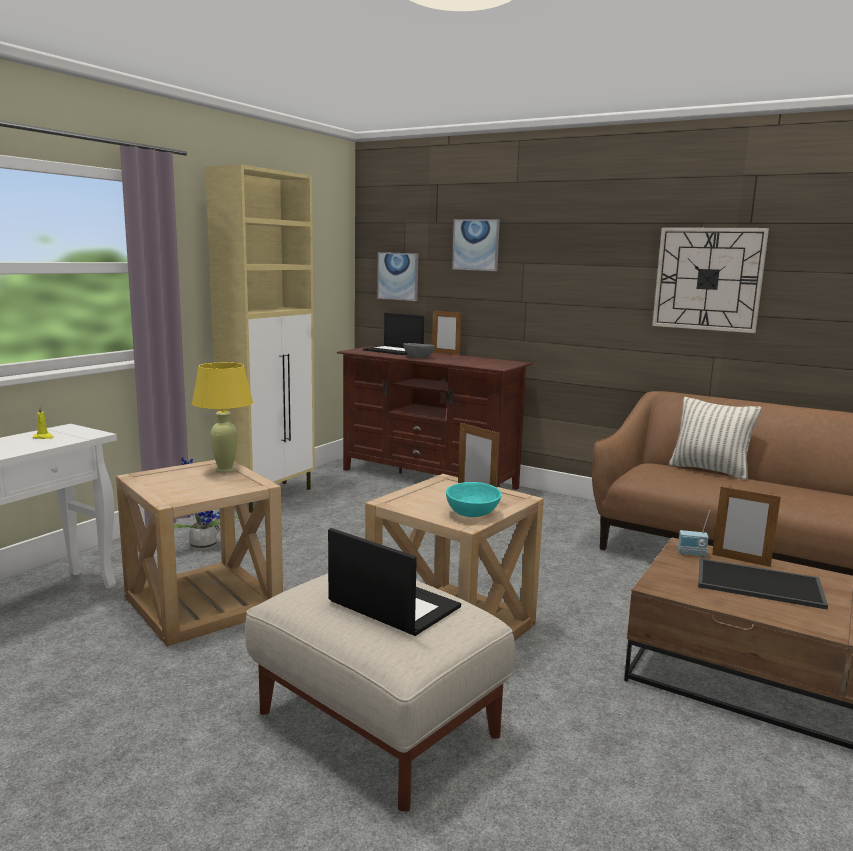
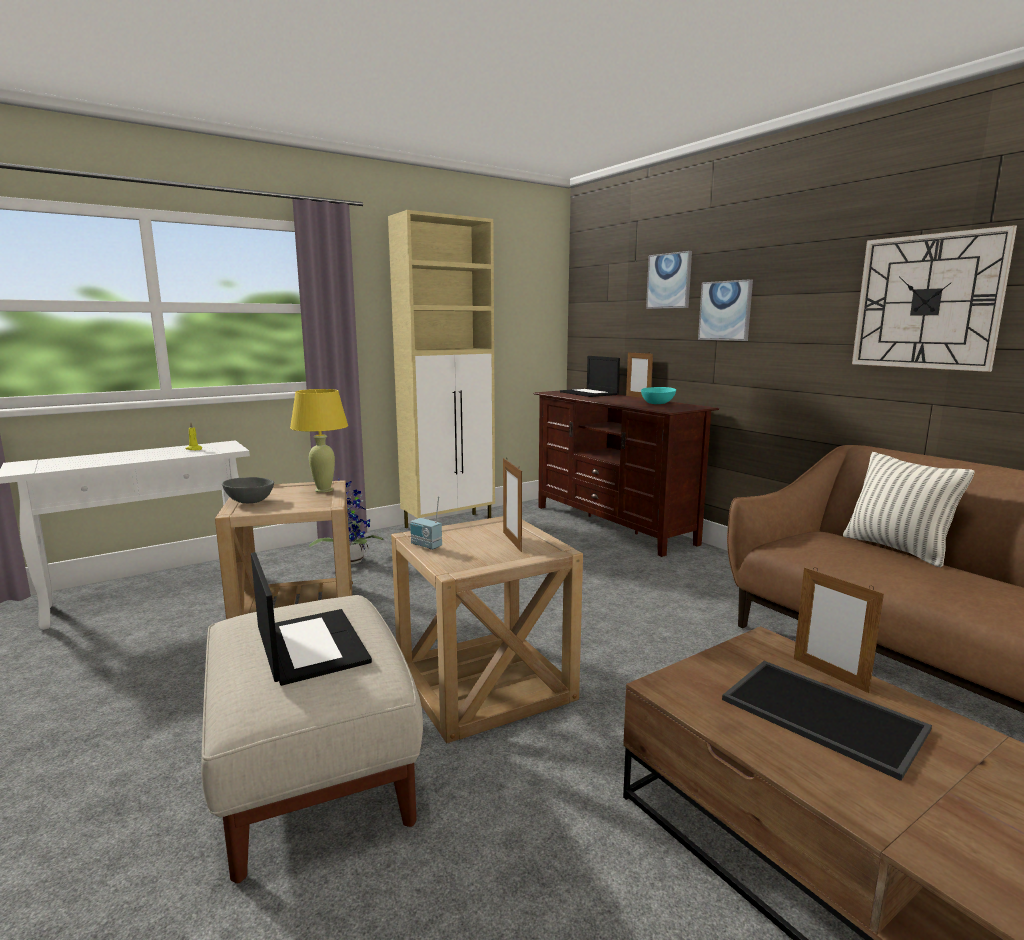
camera: 25 degrees right, 0 degrees up
picture [377,252,418,301] -> picture moved to [698,279,753,341]
grey bowl [403,343,435,358] -> grey bowl moved to [222,477,274,503]
turquoise bowl [446,482,502,517] -> turquoise bowl moved to [641,387,676,404]
radio [678,510,710,557] -> radio moved to [410,496,442,550]

